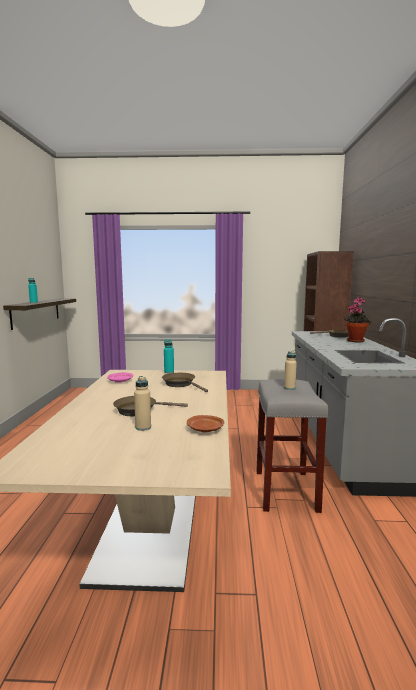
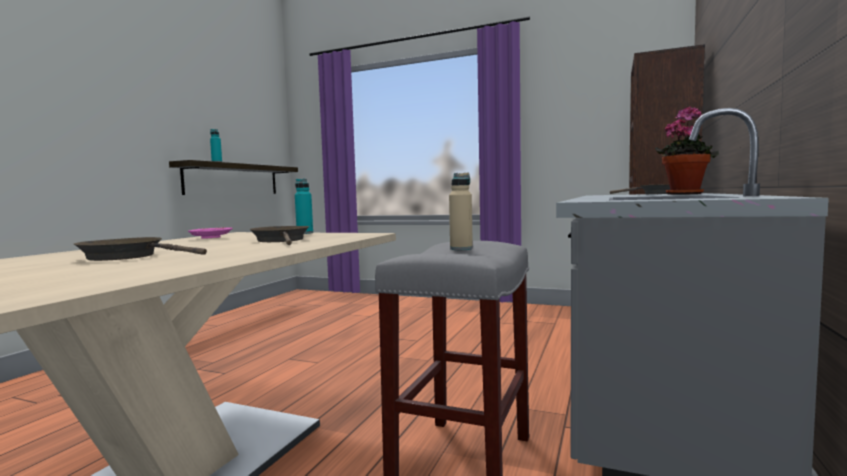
camera: 20 degrees right, 5 degrees down
beige bottle [134,376,151,431] -> none
brown plate [187,415,224,432] -> none

